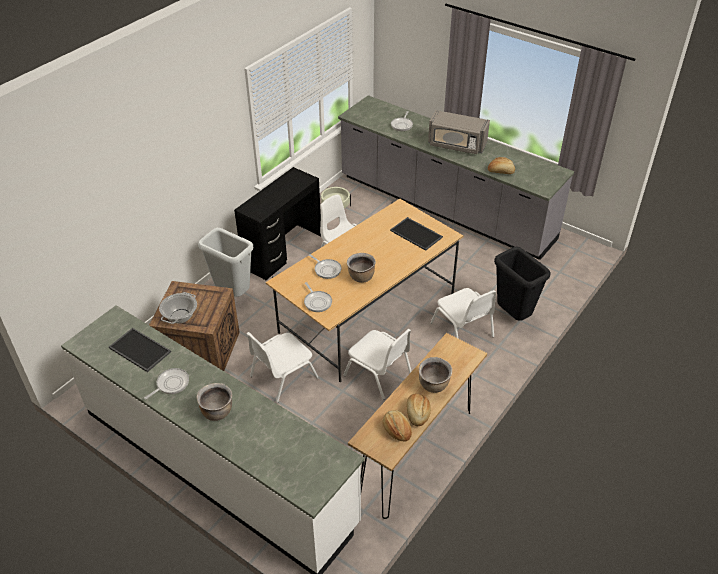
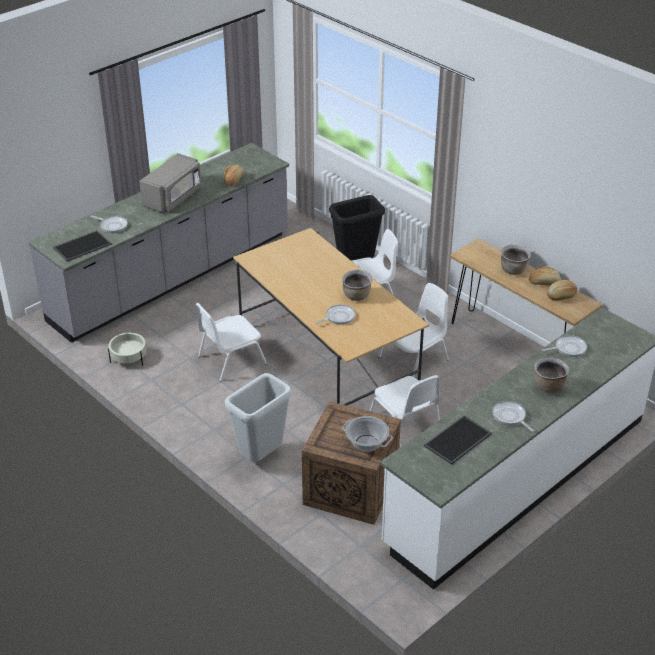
camera: 80 degrees left, 5 degrees down
black desk [234,167,321,280] -> none
frying pan [304,282,332,312] -> frying pan moved to [541,335,587,357]
tray [390,217,443,251] -> tray moved to [53,230,112,262]

